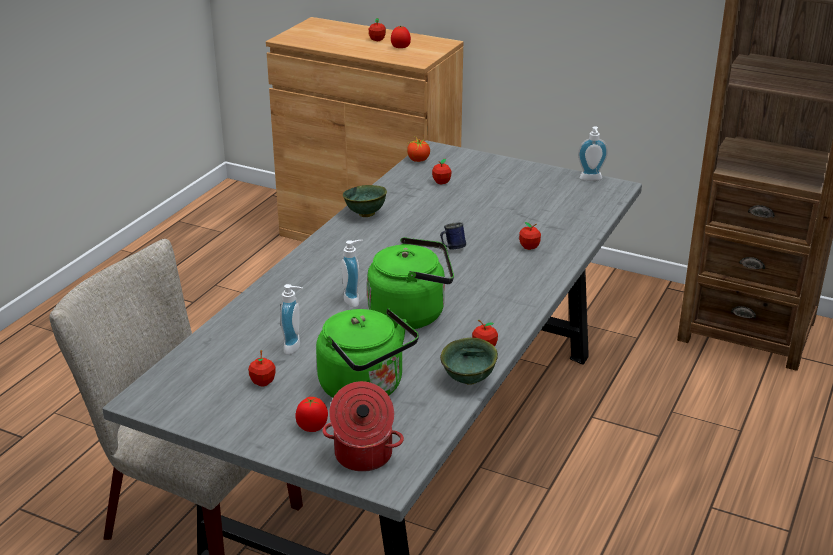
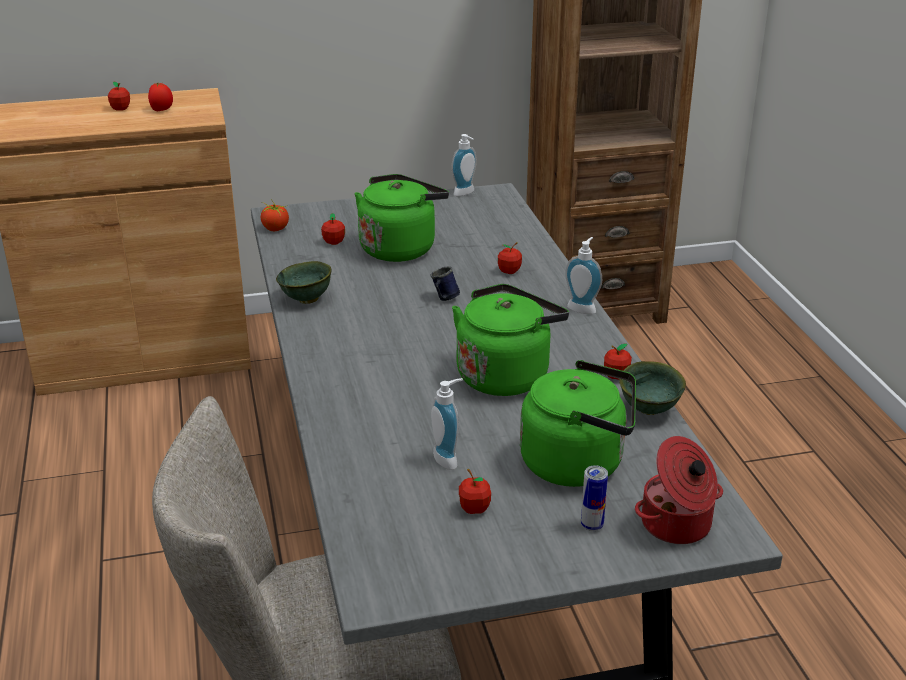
camera: 40 degrees left, 0 degrees up
tomato [296,397,328,432] -> can [581,465,608,531]
soap dispenser [342,240,363,307] -> soap dispenser moved to [565,237,602,314]
none -> green kettle [355,174,449,262]

